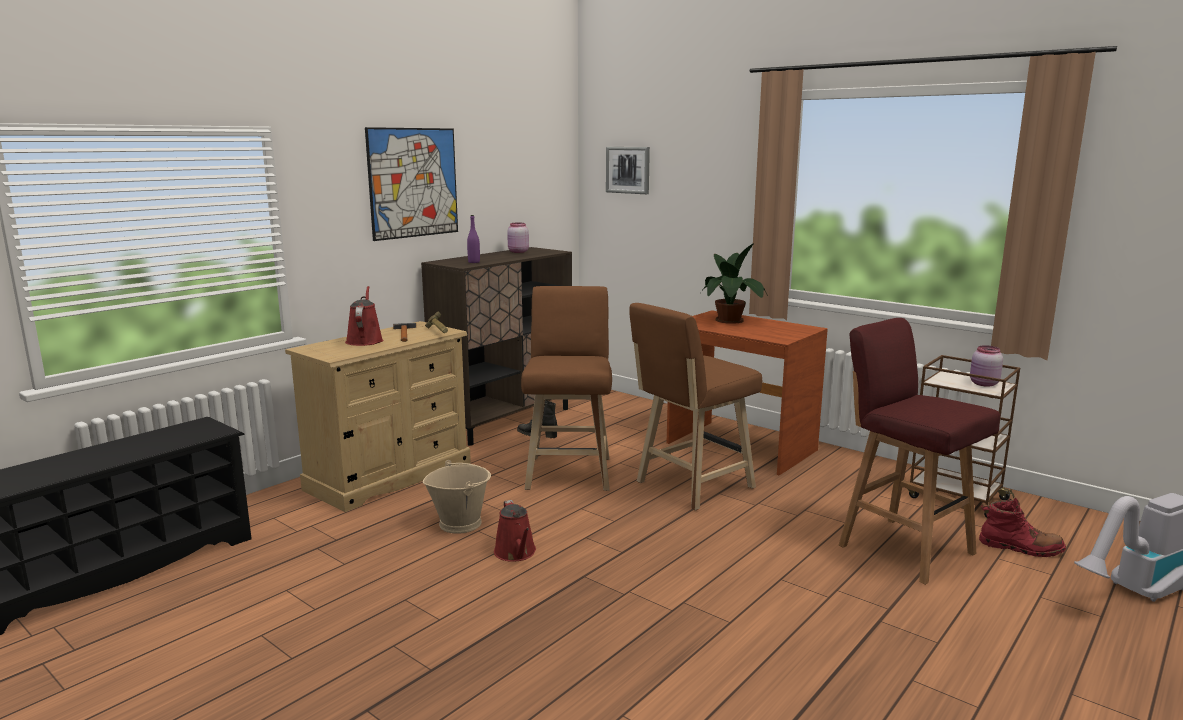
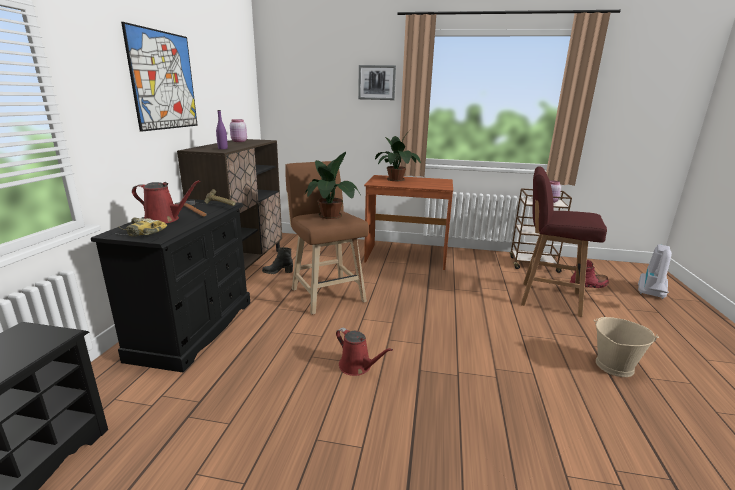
camera: 30 degrees left, 5 degrees up
beige dresser [285,321,471,512] -> black dresser [91,199,250,373]
red watering can [345,286,384,346] -> red watering can turned 135 degrees clockwise [132,180,200,223]
beige bucket [423,460,491,534] -> beige bucket moved to [594,317,659,377]
picture [606,147,650,194] -> picture moved to [358,65,396,100]
brown stool [629,303,762,511] -> none
none -> power drill [118,218,167,237]
none -> potted plant [304,152,361,219]

